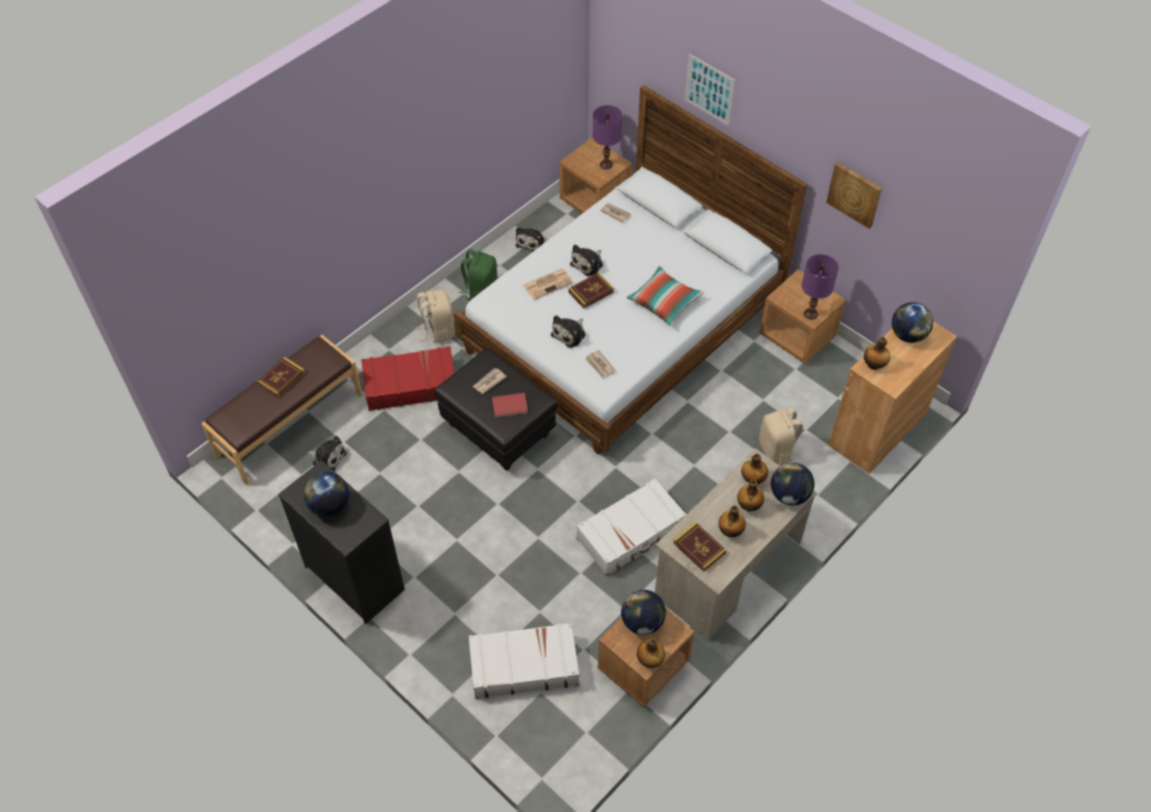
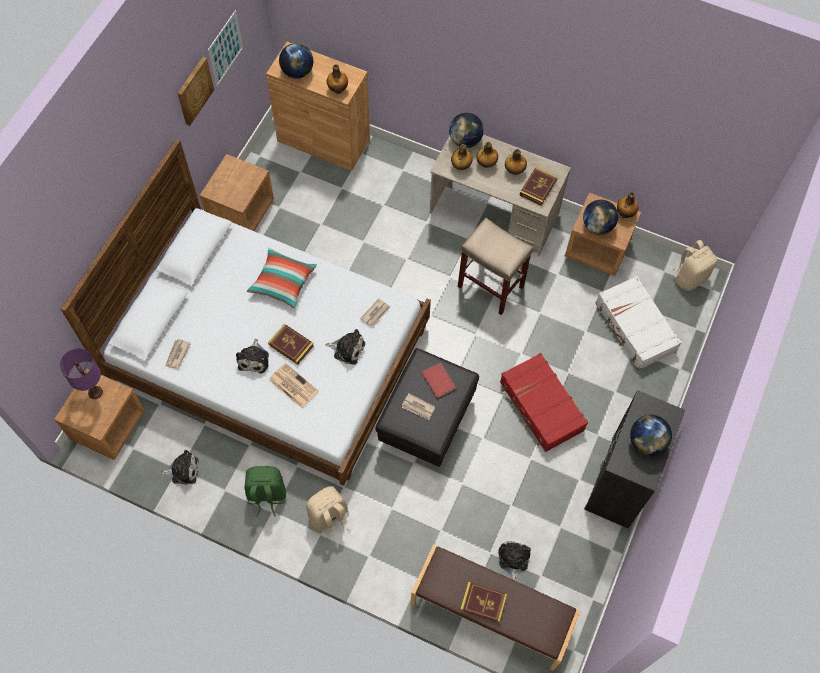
camera: 110 degrees left, 10 degrees up
red suitcase [361,346,455,411] -> red suitcase moved to [500,353,588,452]
plush toy [570,245,603,276] -> plush toy turned 75 degrees clockwise [236,339,269,374]
white suitcase [576,478,687,576] -> beige stool [458,218,533,315]
picture [685,54,735,126] -> picture moved to [208,10,243,86]
beige backpack [759,407,803,466] -> beige backpack moved to [671,240,718,291]
purple table lamp [802,254,839,320] -> none

